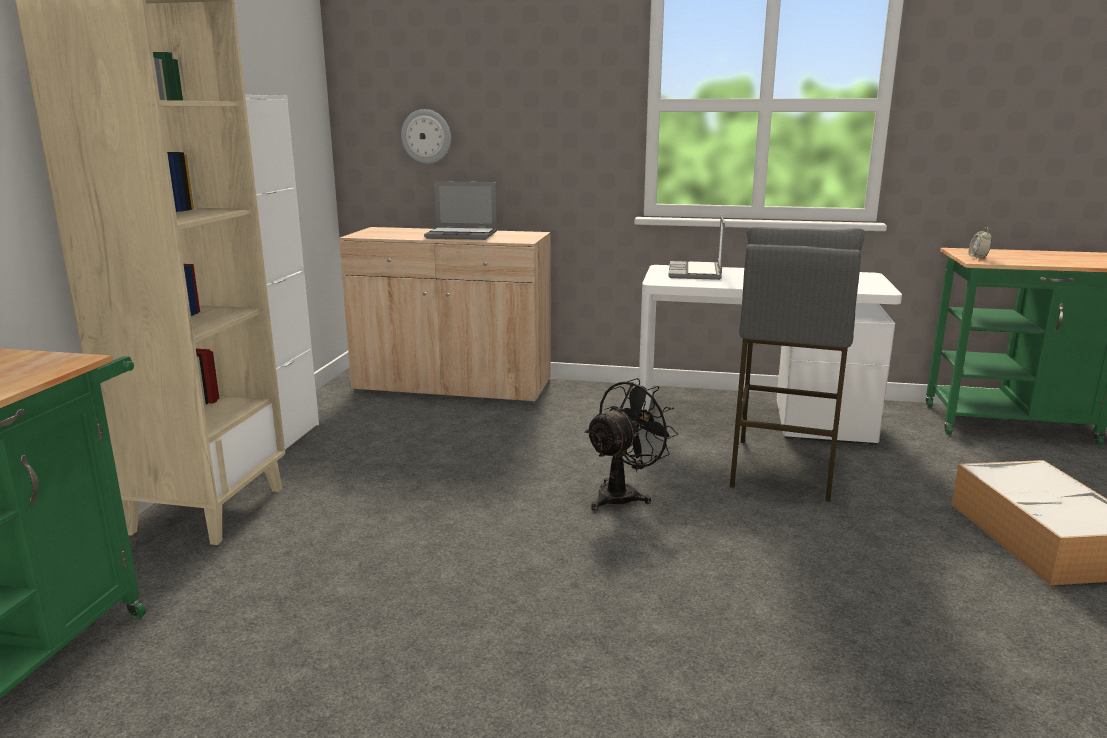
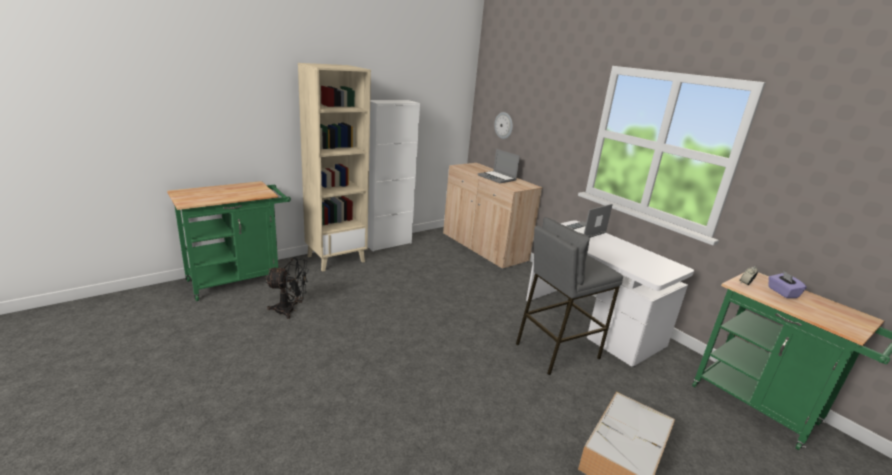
camera: 40 degrees right, 5 degrees up
black fan [585,378,678,510] -> black fan moved to [265,257,309,319]
none -> purple tissue box [768,270,807,298]

